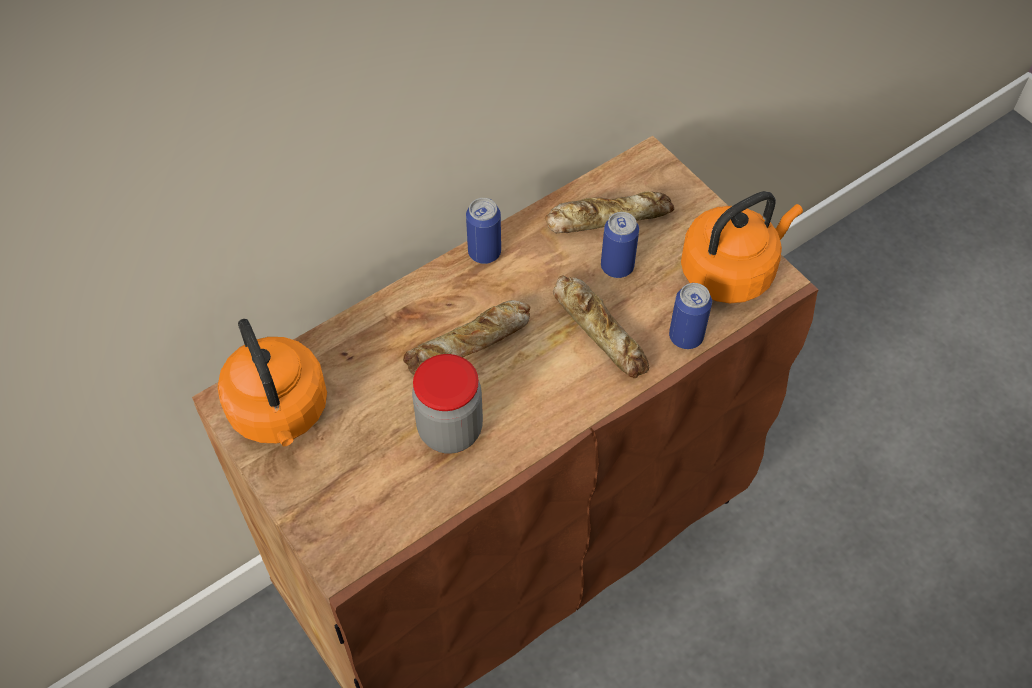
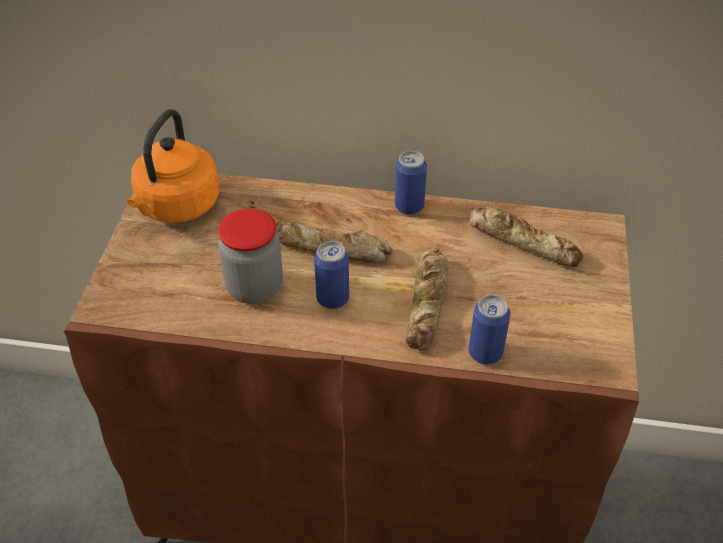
camera: 45 degrees right, 10 degrees down
can [601,212,639,278] -> can moved to [314,241,349,309]
orange kettle [681,191,803,303] -> none

